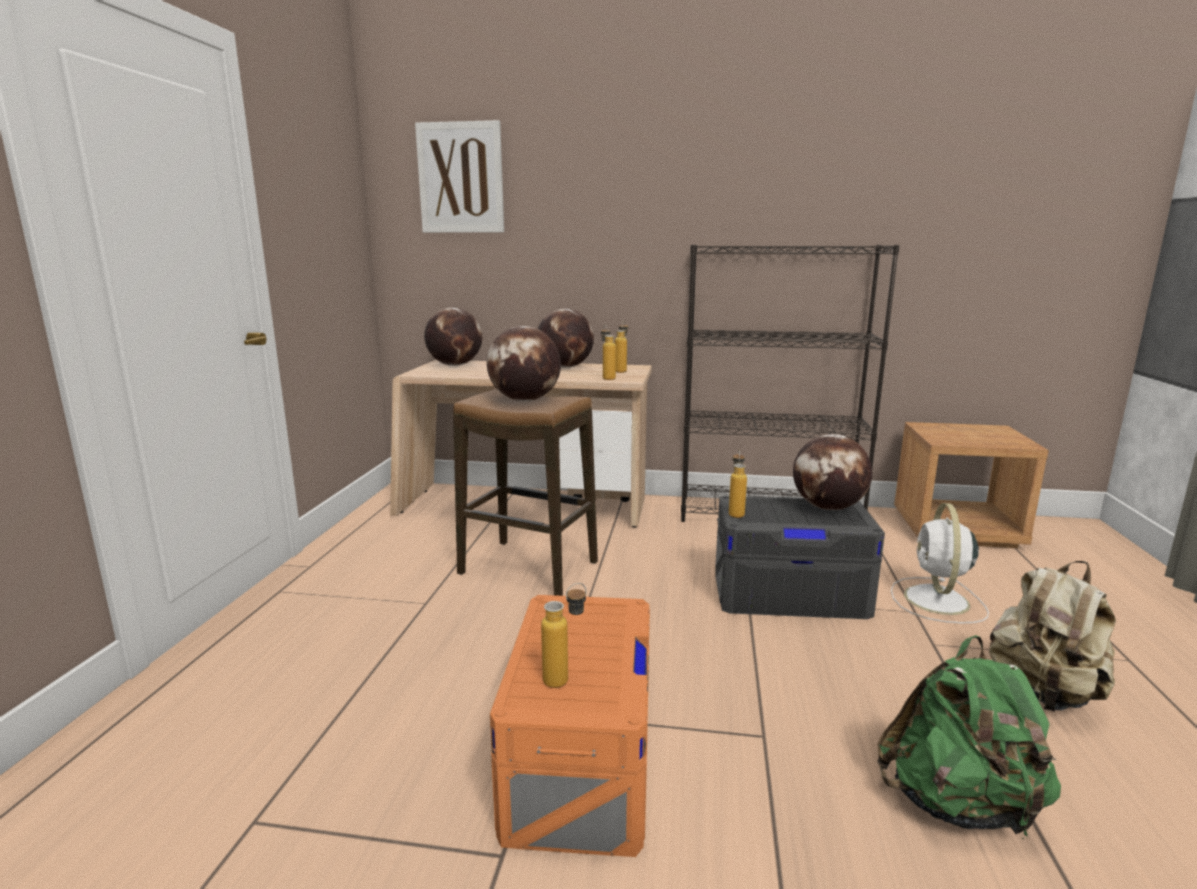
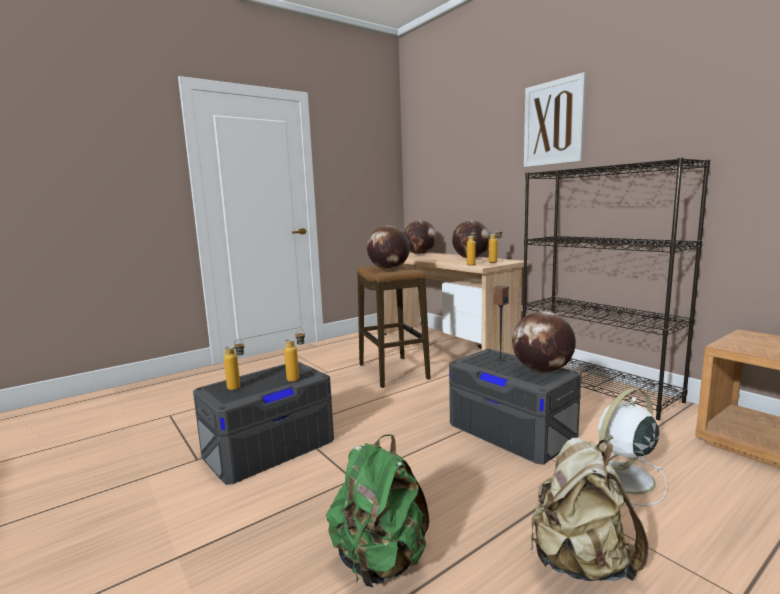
camera: 45 degrees right, 5 degrees down
picture [415,120,504,233] -> picture moved to [524,72,586,167]
orange storage box [490,595,650,857] -> grey storage box [193,362,334,485]
bottle [729,450,747,518] -> bottle moved to [284,329,305,382]
none -> speaker [494,286,509,361]

